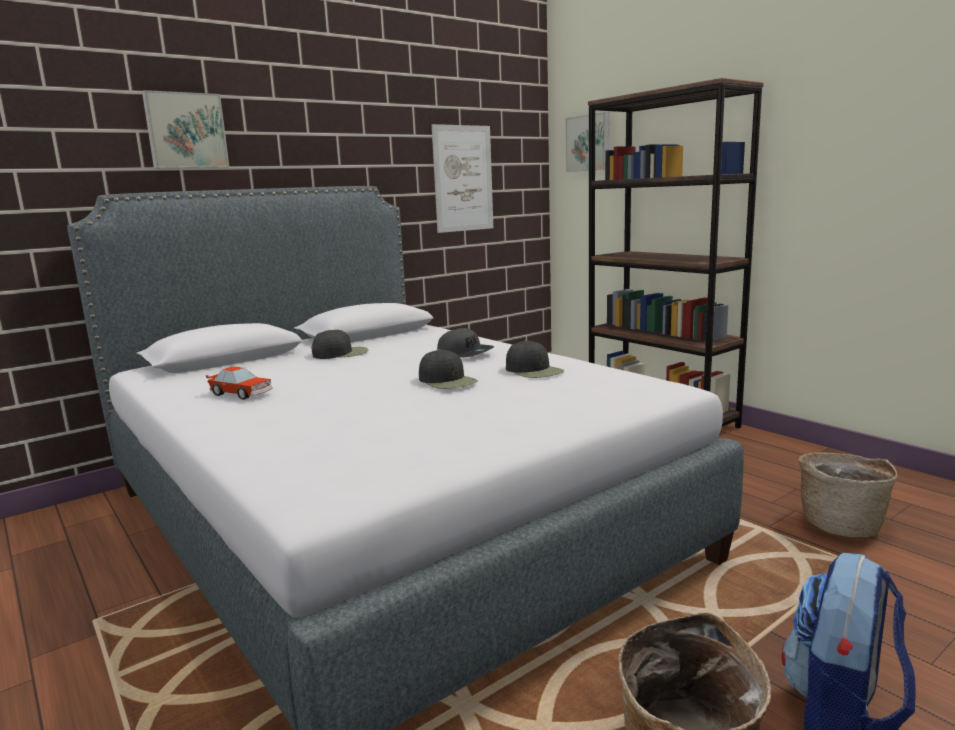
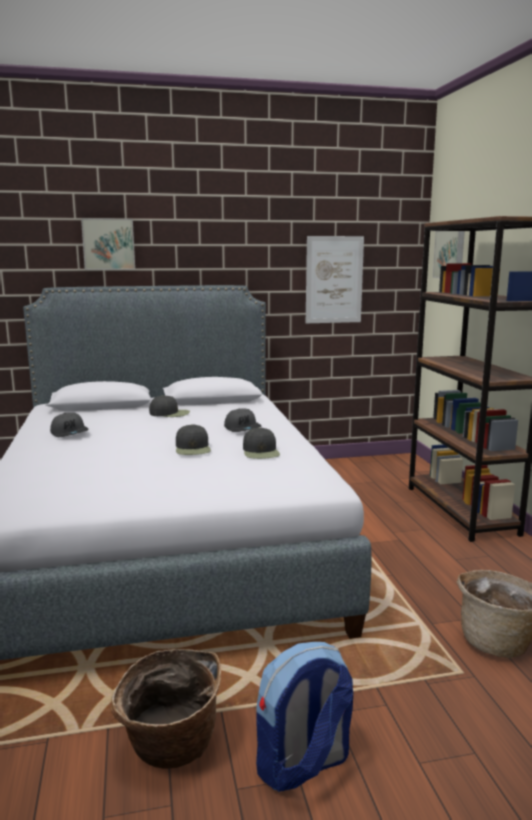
camera: 25 degrees right, 0 degrees up
toy car [206,366,272,400] -> grey cap [50,413,89,437]

